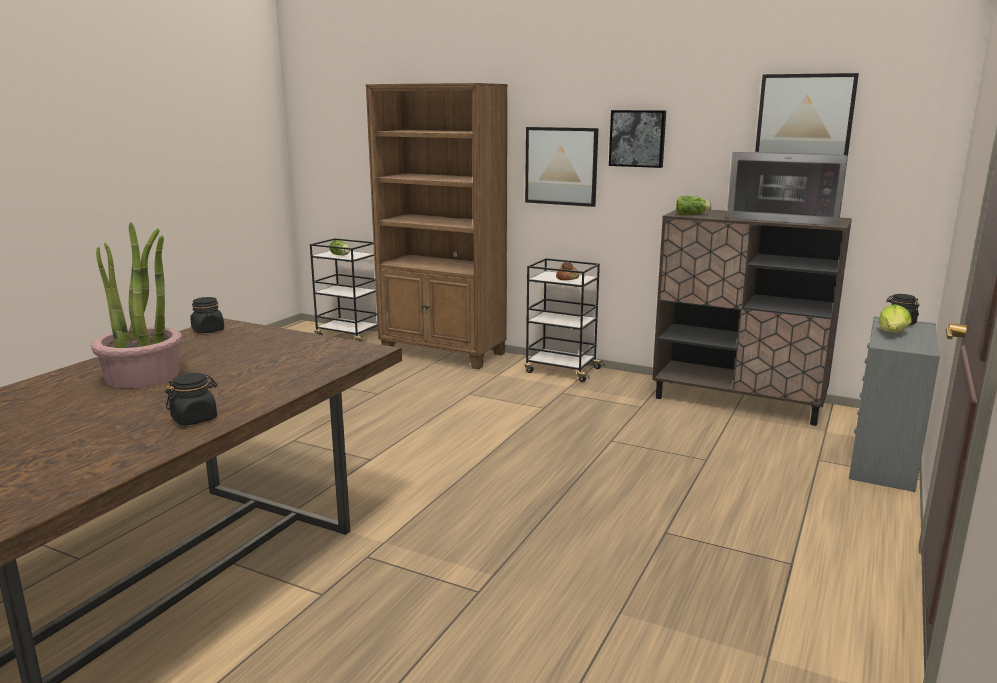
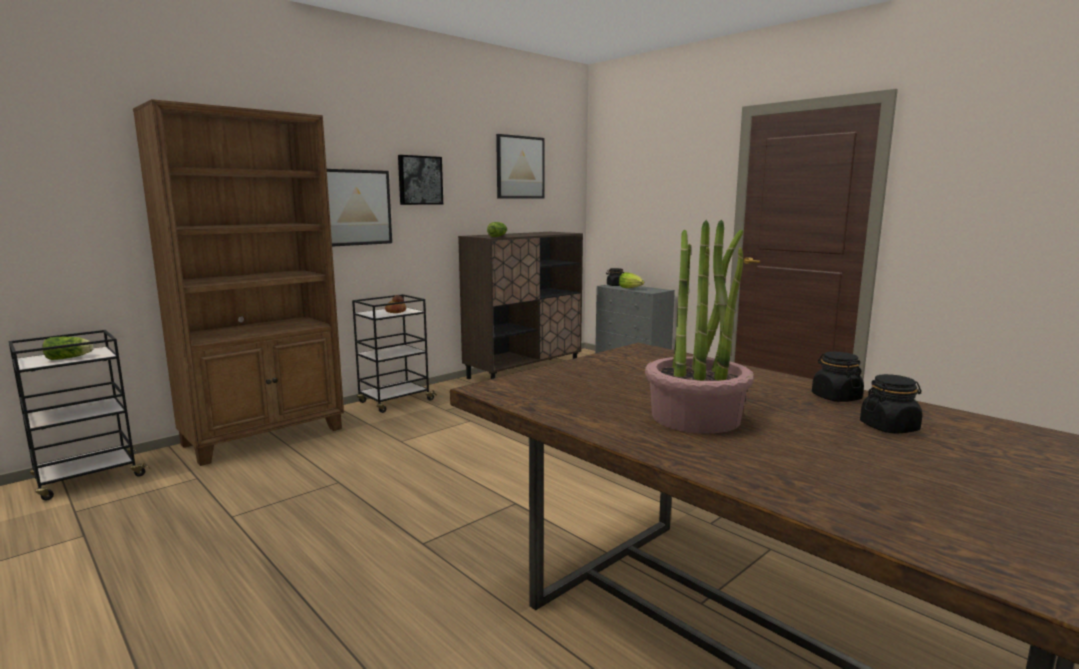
camera: 70 degrees left, 5 degrees down
black jar [190,297,224,333] -> black jar moved to [860,374,922,433]
microwave [727,152,848,226] -> none

